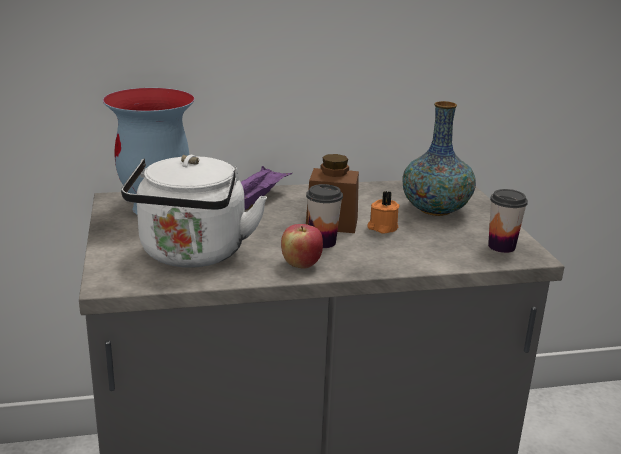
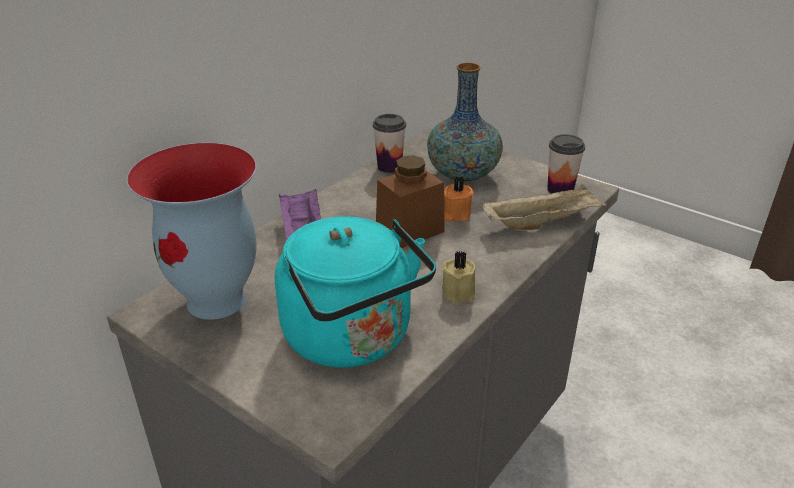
camera: 40 degrees left, 10 degrees up
white kettle [121,155,267,267] -> turquoise kettle [275,216,436,368]
apple [281,224,323,269] -> beige candle [442,251,476,304]
cup [306,184,343,248] -> cup moved to [373,114,406,173]
none -> beige tray [482,184,607,230]

